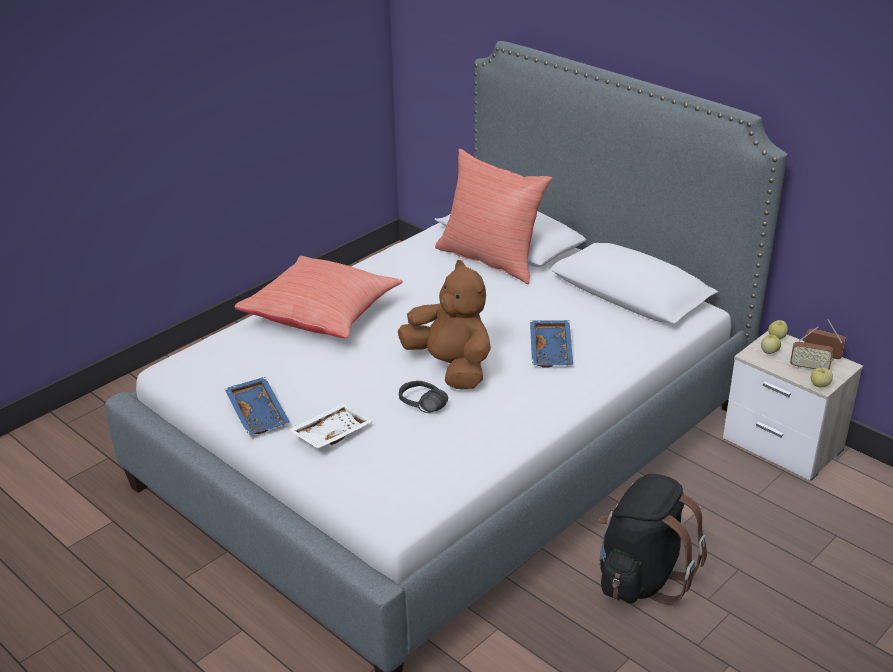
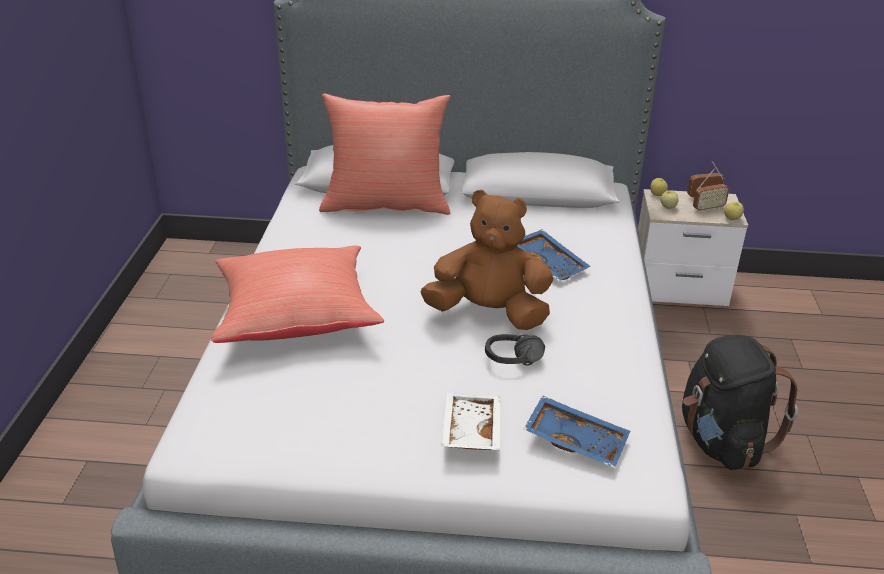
camera: 40 degrees left, 0 degrees up
blue tray [225,377,290,435] -> blue tray moved to [524,395,630,468]

